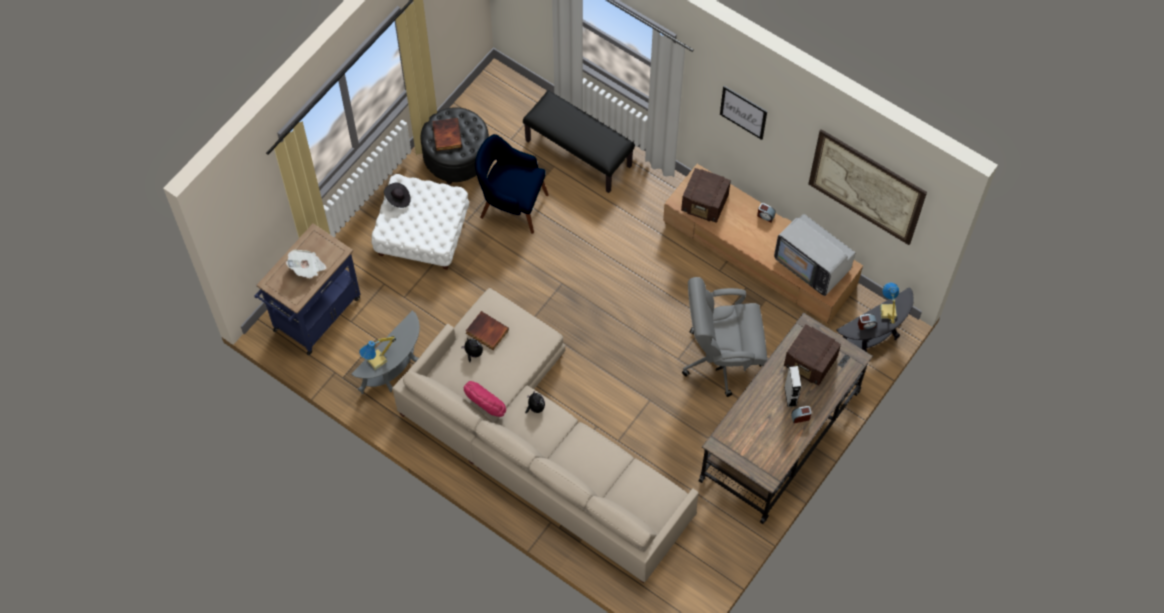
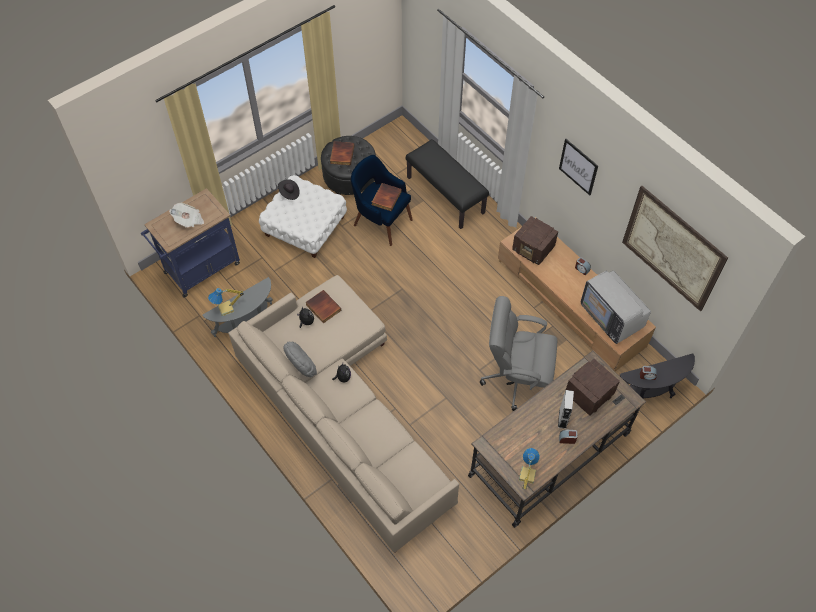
camera: 15 degrees right, 5 degrees down
pink pillow [464,381,506,417] -> grey pillow [283,341,317,377]
radio [784,324,841,386] -> radio turned 90 degrees clockwise [566,359,620,416]
table lamp [880,283,899,324] -> table lamp moved to [519,448,540,490]
none -> book [371,183,402,211]

